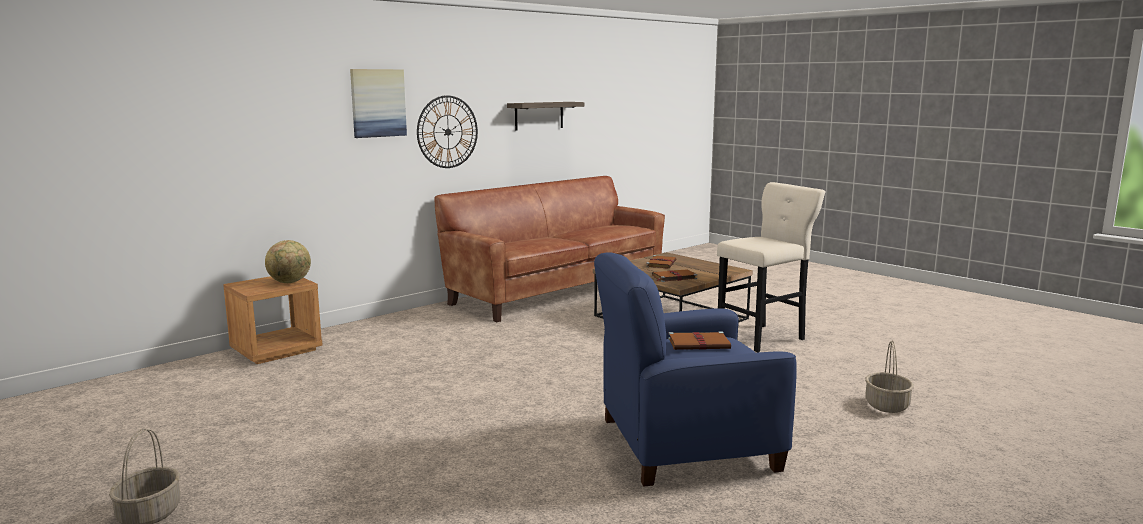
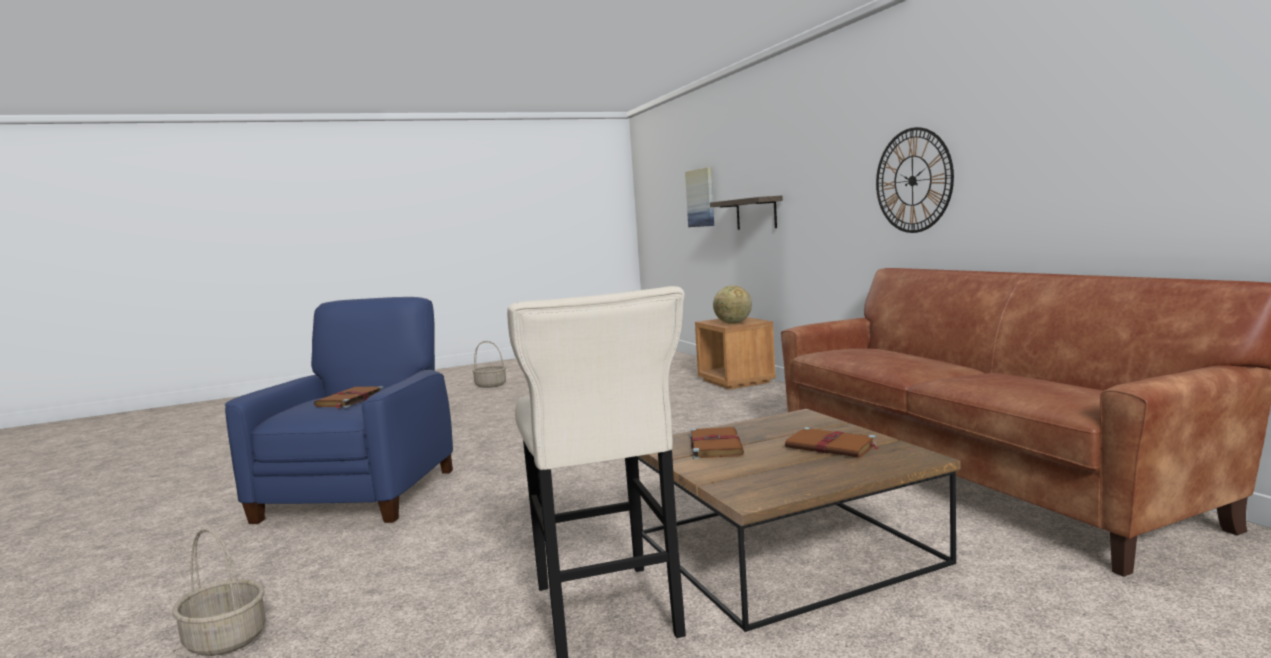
camera: 110 degrees right, 5 degrees down
picture [350,69,407,138] -> picture moved to [685,167,714,227]
shelf [507,102,584,130] -> shelf moved to [710,196,783,230]

